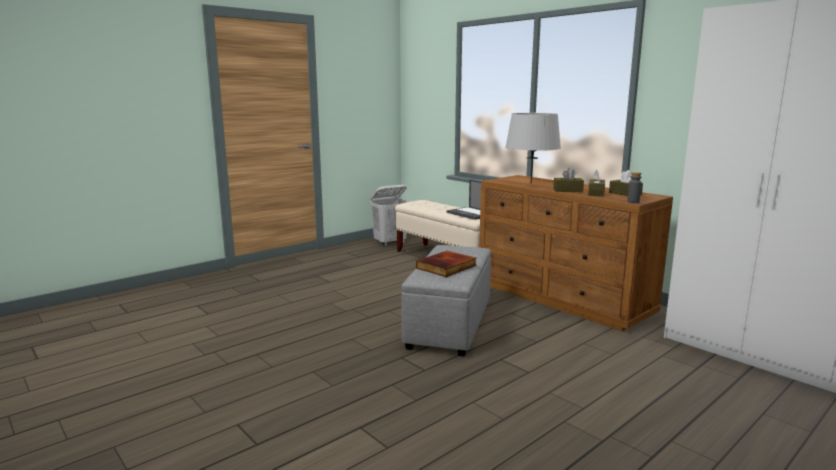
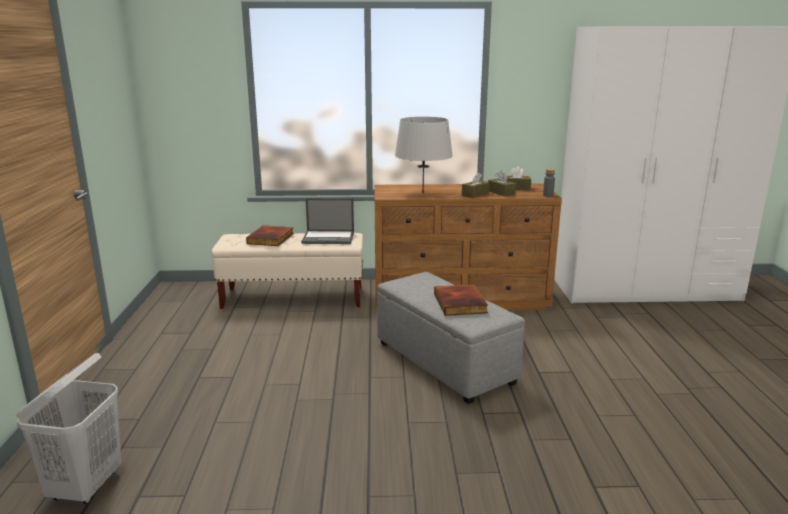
camera: 50 degrees left, 5 degrees up
white laundry basket [370,184,409,246] -> white laundry basket moved to [16,353,122,504]
none -> book [246,225,294,246]

